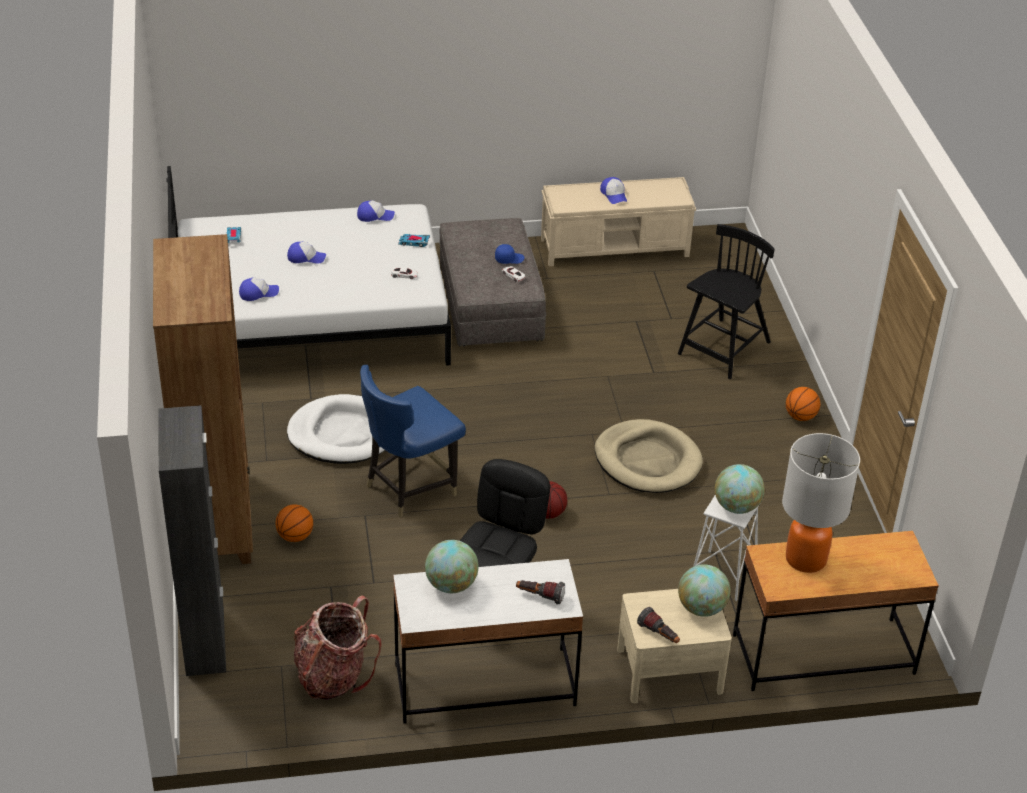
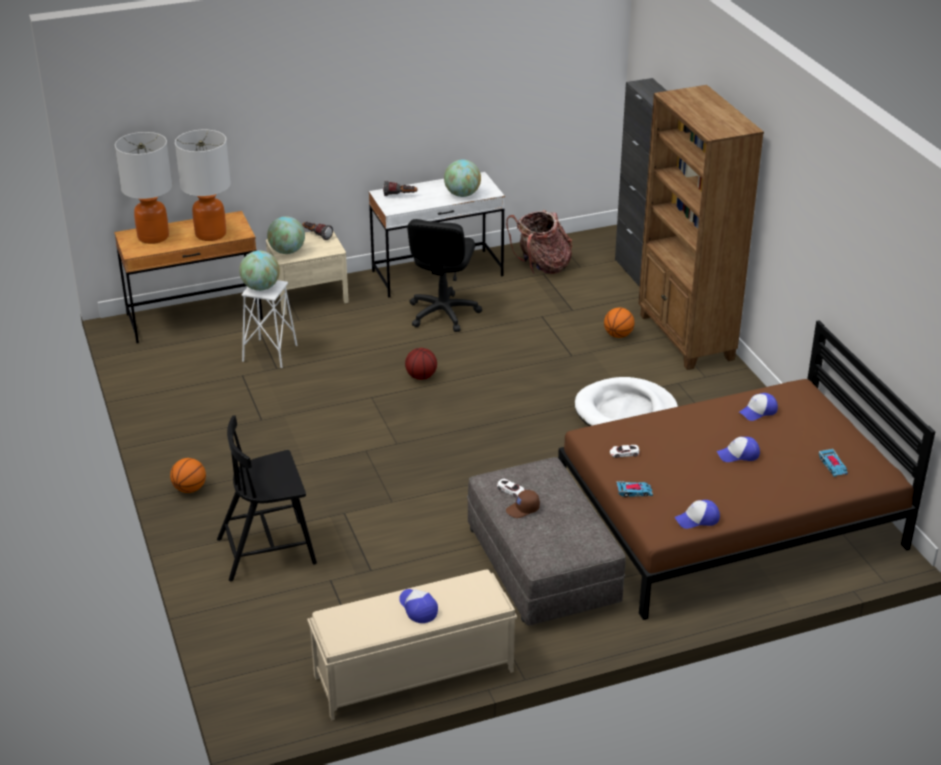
camera: 170 degrees right, 5 degrees down
white bed [167,166,451,366] -> brown bed [558,320,935,620]
blue chair [360,365,466,517] -> none
blue cap [495,244,524,264] -> brown cap [506,490,540,518]
beige dog bed [595,419,703,493] -> none
black chair [678,224,775,379] -> black chair turned 45 degrees clockwise [217,415,317,581]
none -> table lamp [115,132,172,244]

